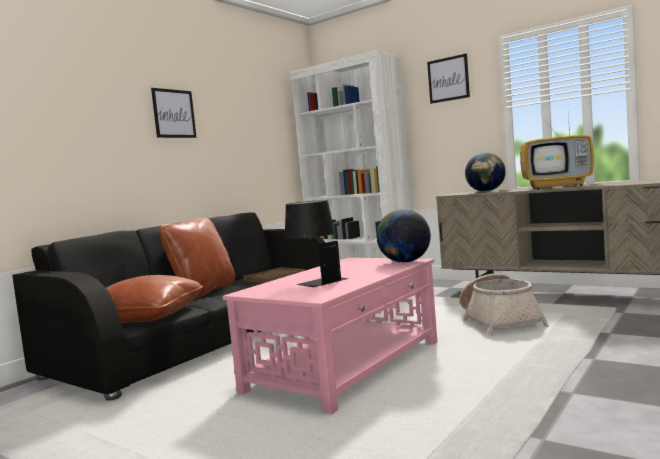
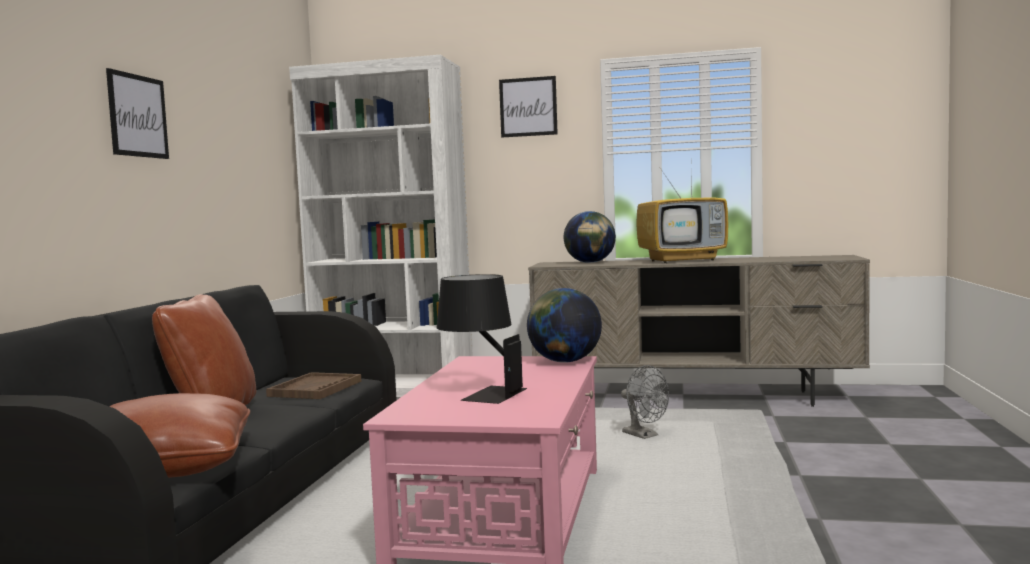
camera: 25 degrees left, 0 degrees up
basket [459,273,549,336] -> grey fan [621,365,669,439]

